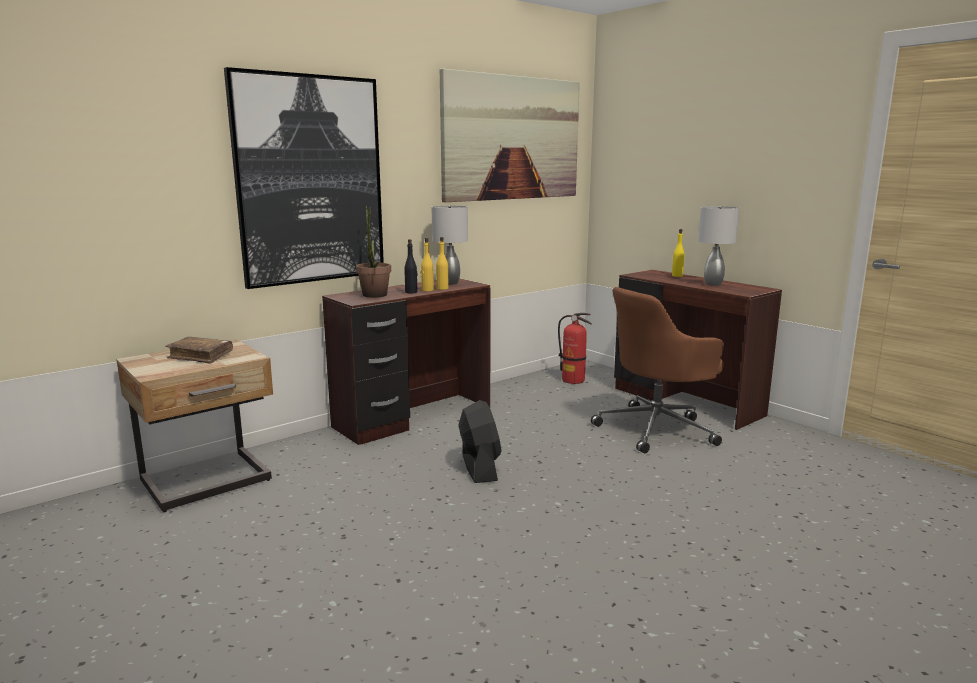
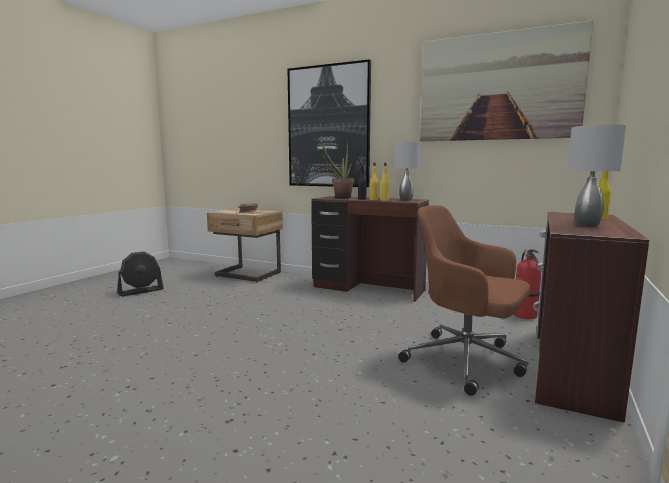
camera: 65 degrees right, 5 degrees down
black fan [459,400,502,483] -> black fan moved to [117,251,164,297]

